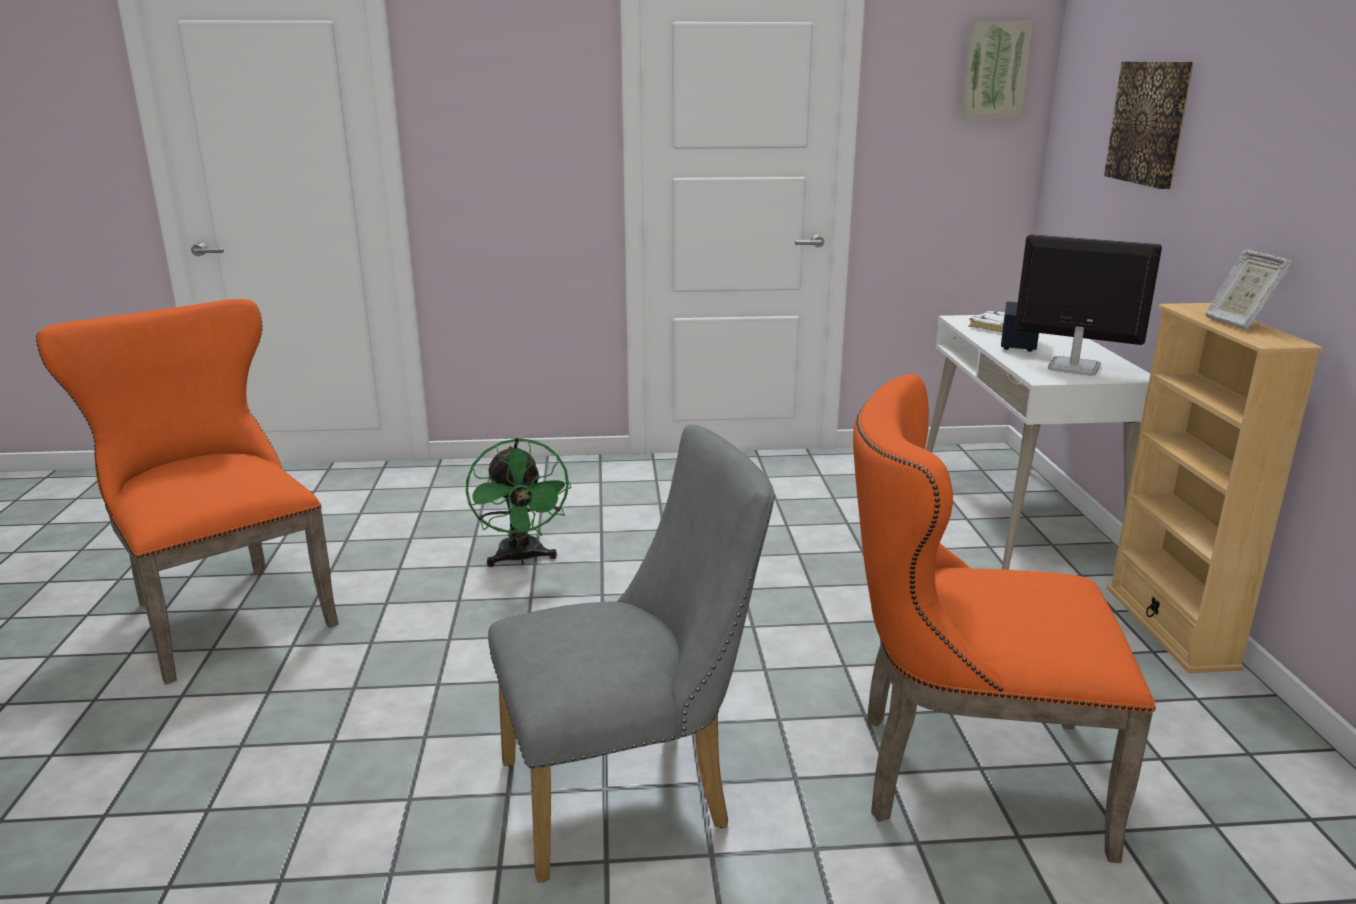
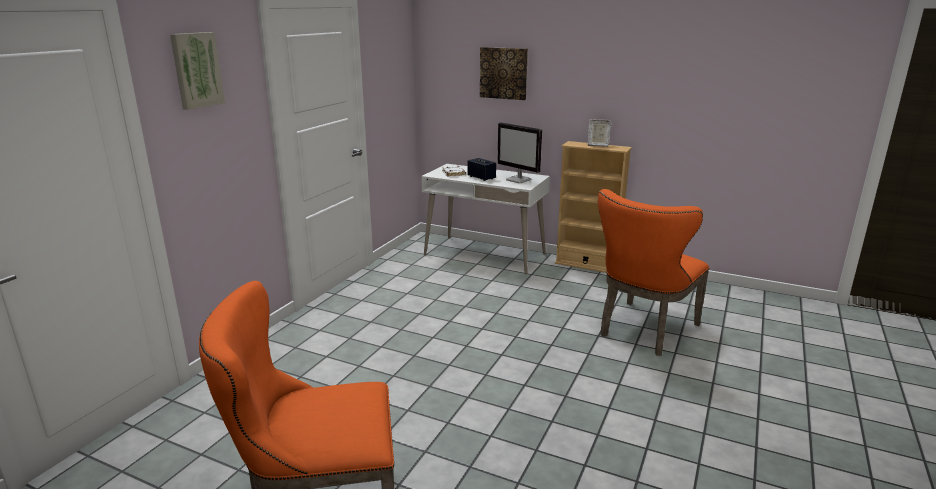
camera: 60 degrees left, 0 degrees up
green fan [466,438,571,567] -> none
grey chair [488,424,775,883] -> none
picture [959,22,1033,120] -> picture moved to [170,32,225,110]
monitor [1015,234,1162,376] -> monitor turned 105 degrees counterclockwise [497,122,542,183]

